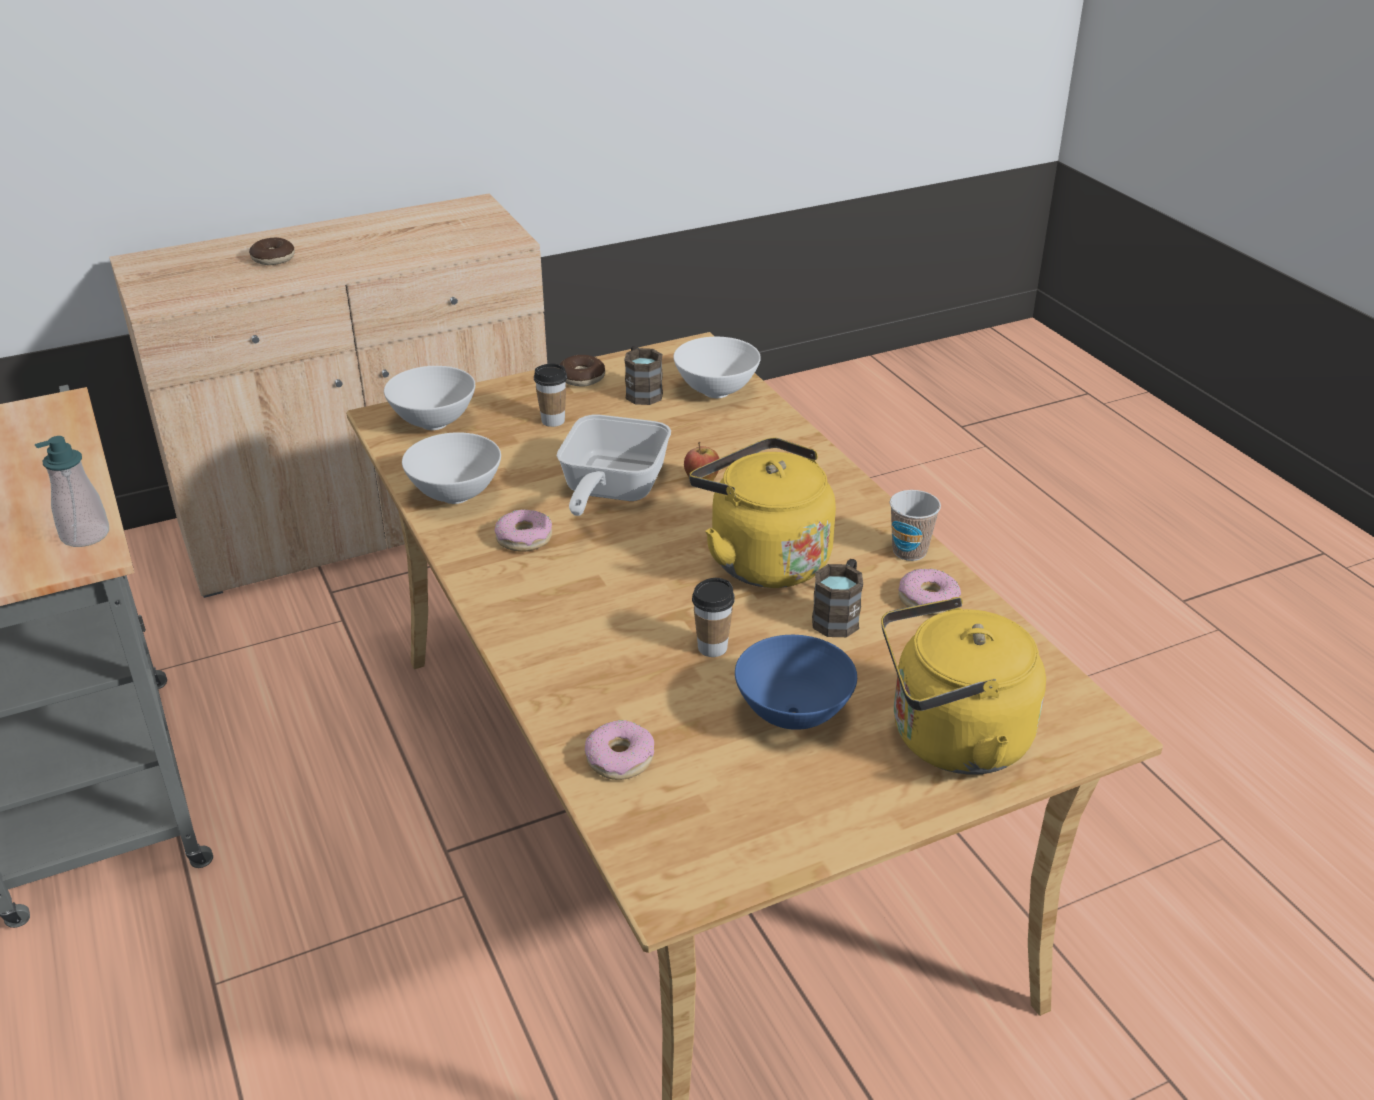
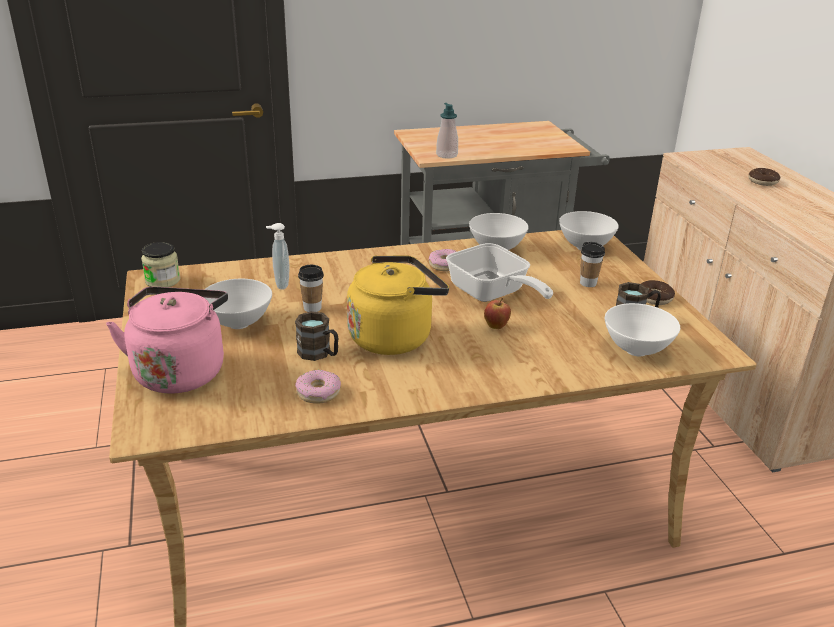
camera: 100 degrees right, 5 degrees down
frying pan [557,414,671,516] -> frying pan turned 150 degrees counterclockwise [446,243,553,302]
donut [585,720,654,780] -> none
blue bowl [735,635,857,730] -> white bowl [204,279,272,329]
yellow kettle [881,597,1046,775] -> pink kettle [106,287,228,393]
cup [890,490,941,561] -> none
none -> jar [141,242,180,287]
none -> soap dispenser [266,223,290,290]

